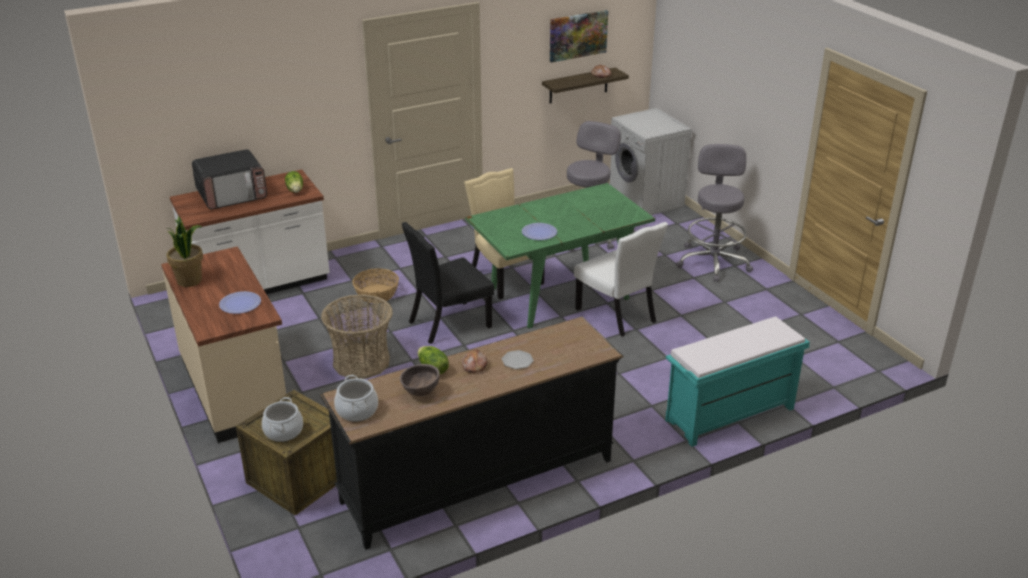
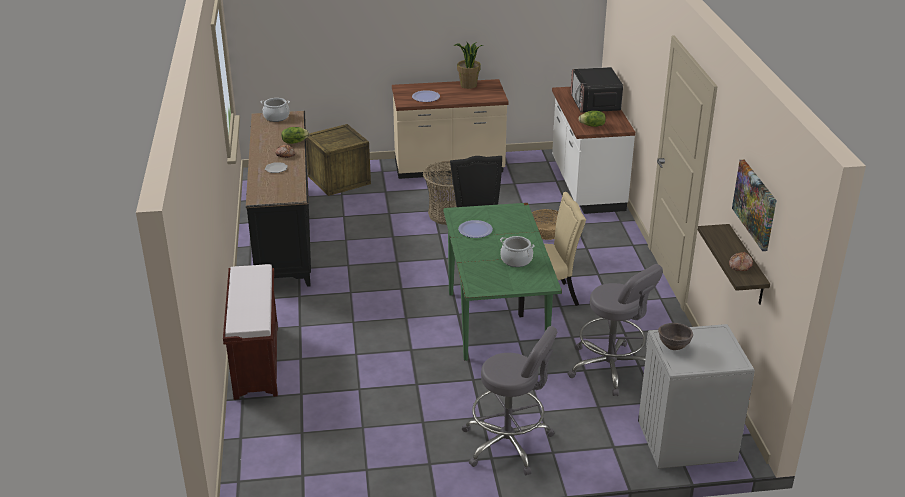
camera: 110 degrees right, 0 degrees up
cooking pot [262,397,303,442] -> cooking pot moved to [500,236,534,267]
brown bowl [400,364,440,396] -> brown bowl moved to [658,323,693,350]
white chair [574,222,668,337] -> none
turquoise bench [665,316,810,447] -> brown bench [223,264,278,400]

